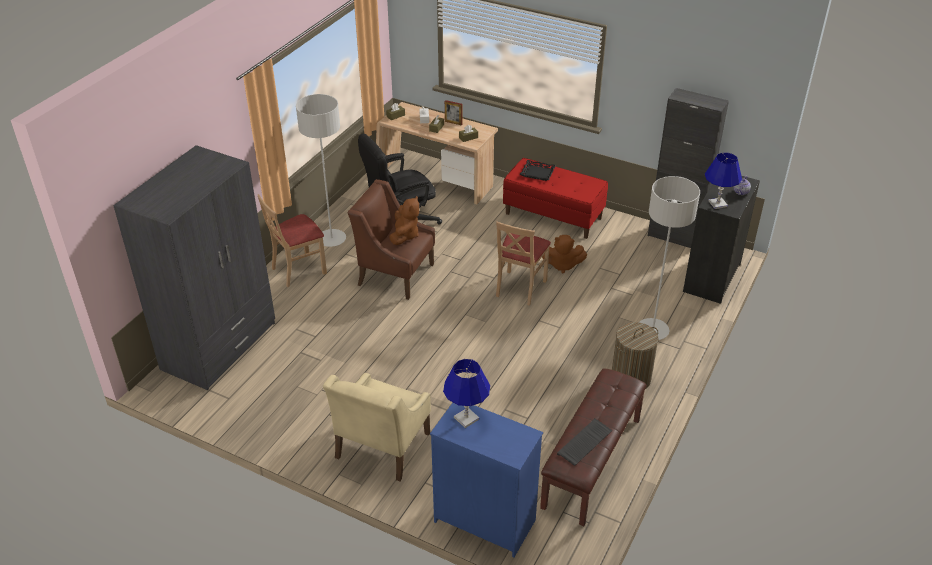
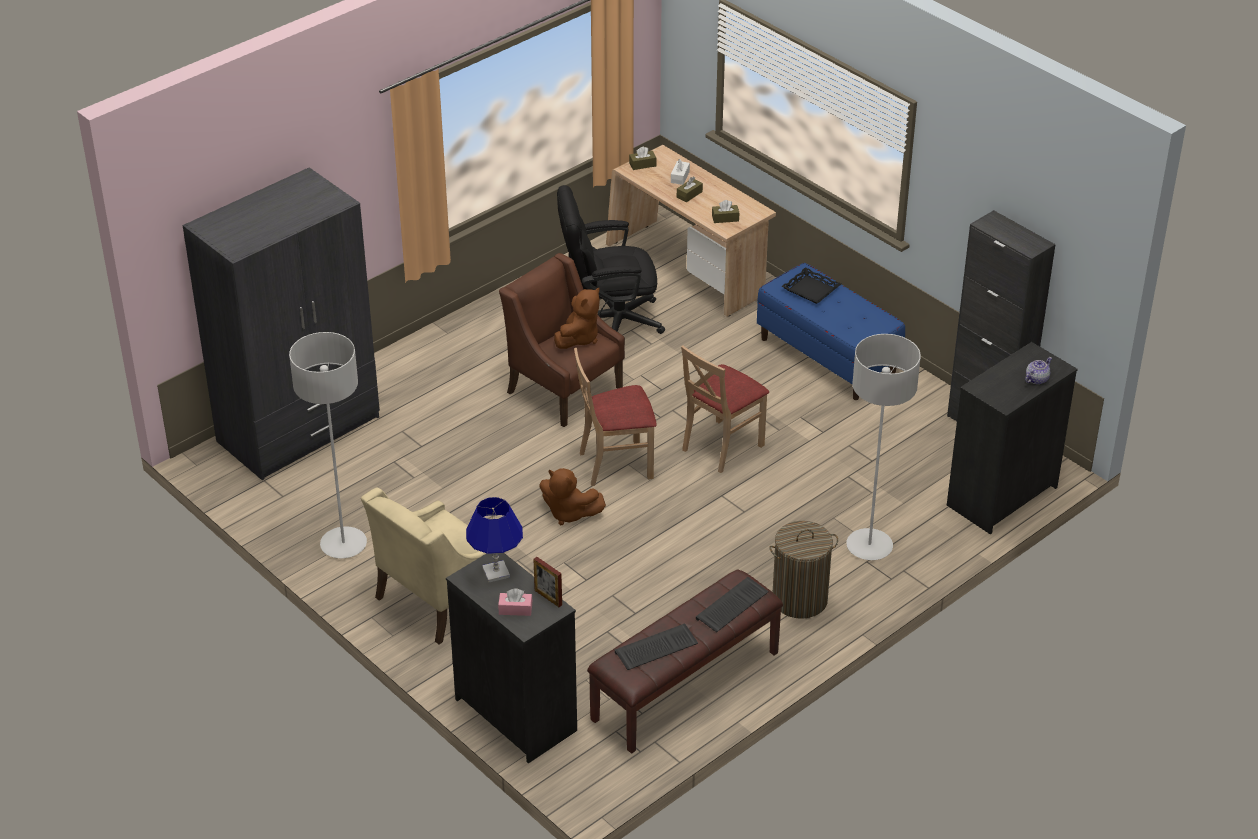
camera: 20 degrees right, 0 degrees up
beige chair [258,194,327,287] -> beige chair moved to [574,348,657,486]
grey floor lamp [296,94,346,247] -> grey floor lamp moved to [289,332,367,559]
blue dresser [430,403,543,557] -> black dresser [446,553,577,763]
picture frame [445,100,463,126] -> picture frame moved to [533,557,562,607]
red bench [503,158,608,239] -> blue bench [757,263,905,400]
brown plush toy [542,235,587,273] -> brown plush toy moved to [539,468,606,525]
blue table lamp [705,153,742,209] -> none
none -> pink tissue box [498,589,533,616]
none -> keyboard [696,577,769,632]

